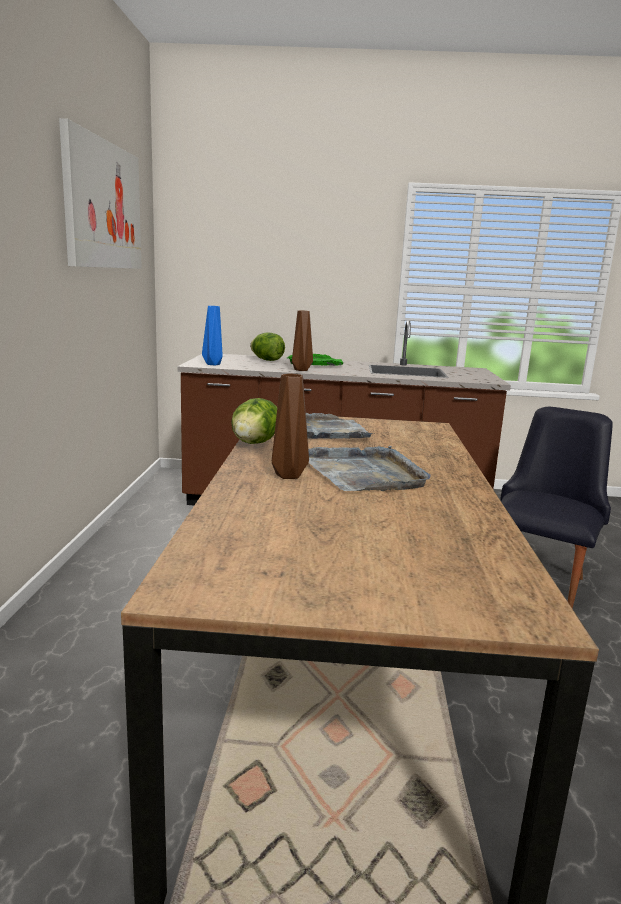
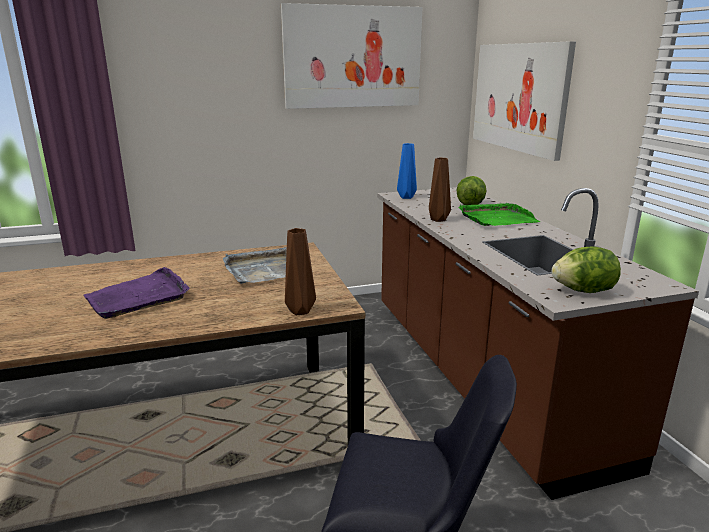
camera: 70 degrees right, 5 degrees up
lettuce [231,398,277,444] -> lettuce moved to [552,246,621,293]
brown vase [272,373,309,479] -> brown vase moved to [285,228,316,315]
grey tray [308,446,431,491] -> purple tray [83,267,190,319]
none -> picture [473,41,576,161]

